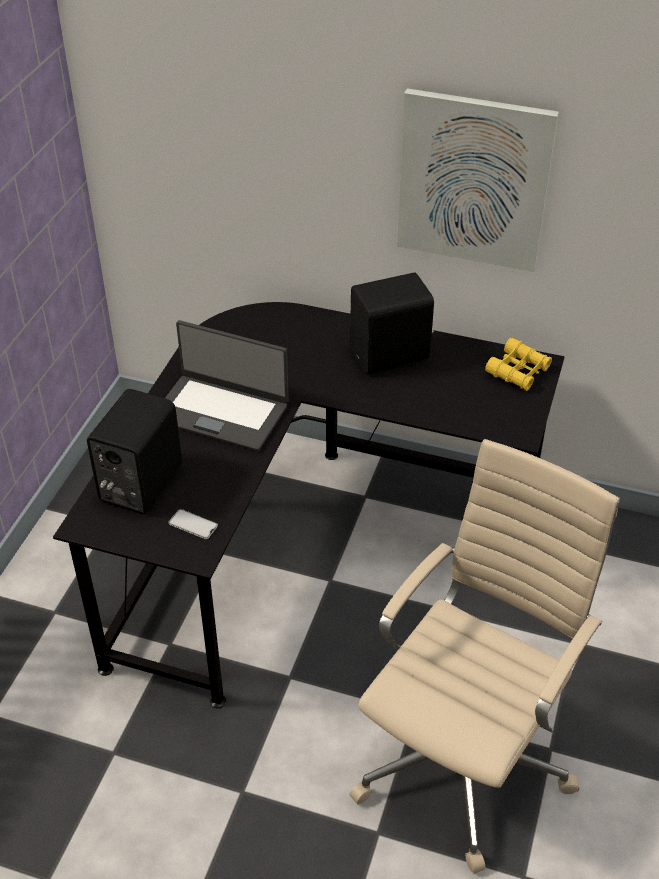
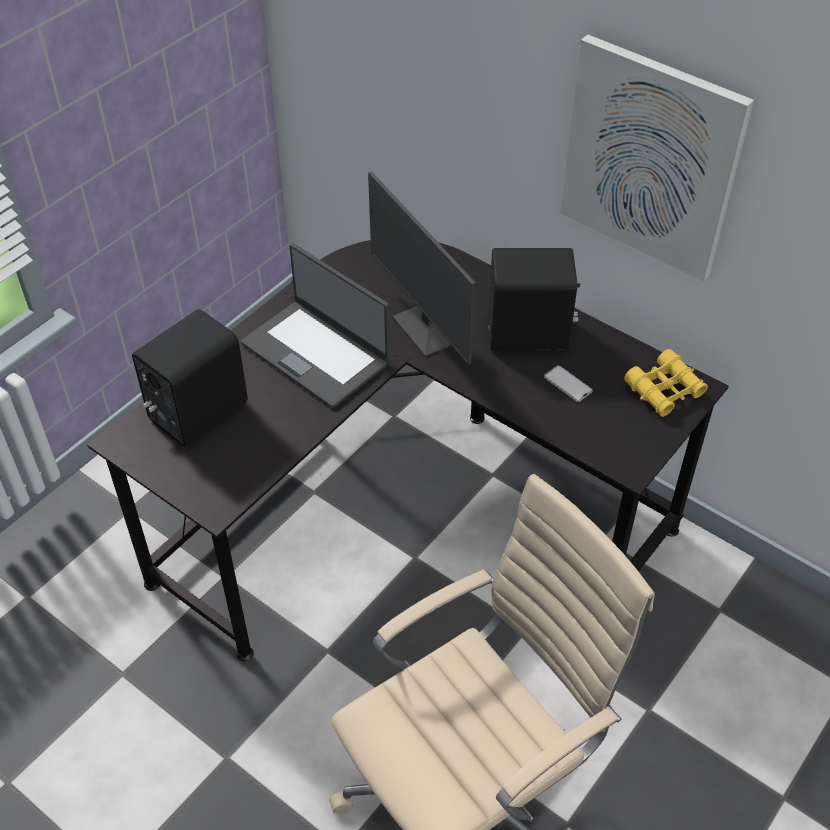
camera: 20 degrees right, 5 degrees up
phone [168,509,218,539] -> phone moved to [544,365,593,402]
none -> monitor [368,171,476,364]

